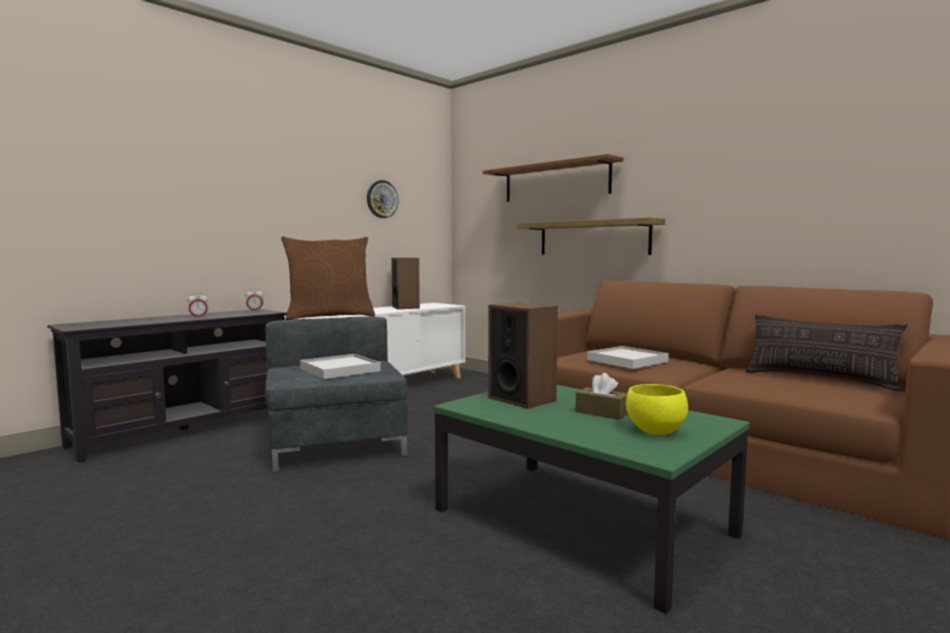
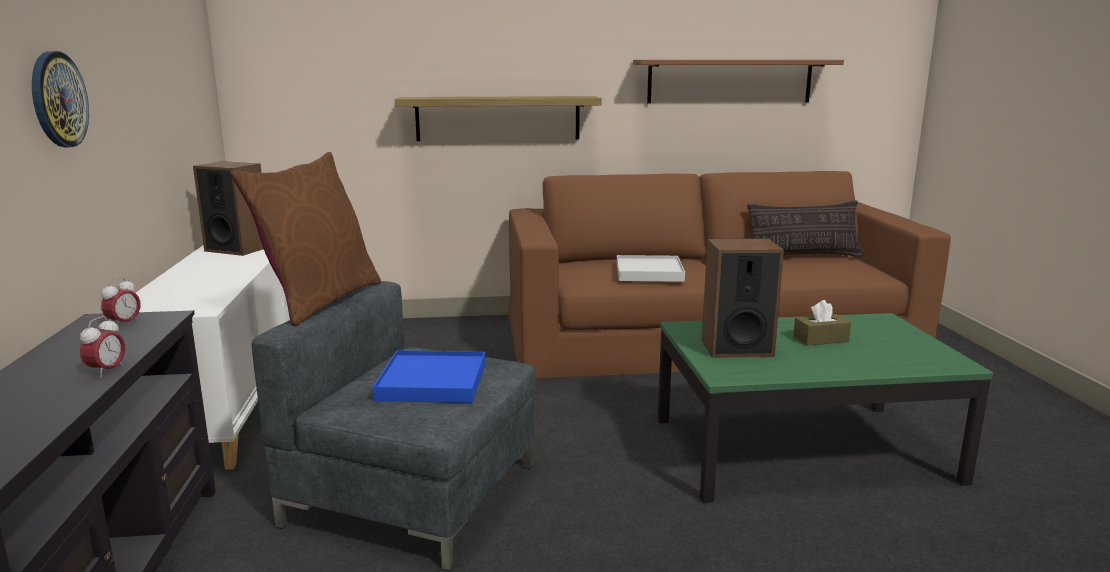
camera: 50 degrees left, 10 degrees up
white tray [300,354,381,379] -> blue tray [372,350,485,403]
wall clock [367,180,399,218] -> wall clock moved to [32,51,89,147]
brown shelf [483,154,624,202] -> brown shelf moved to [633,60,844,103]
yellow bowl [626,384,688,435] -> none

